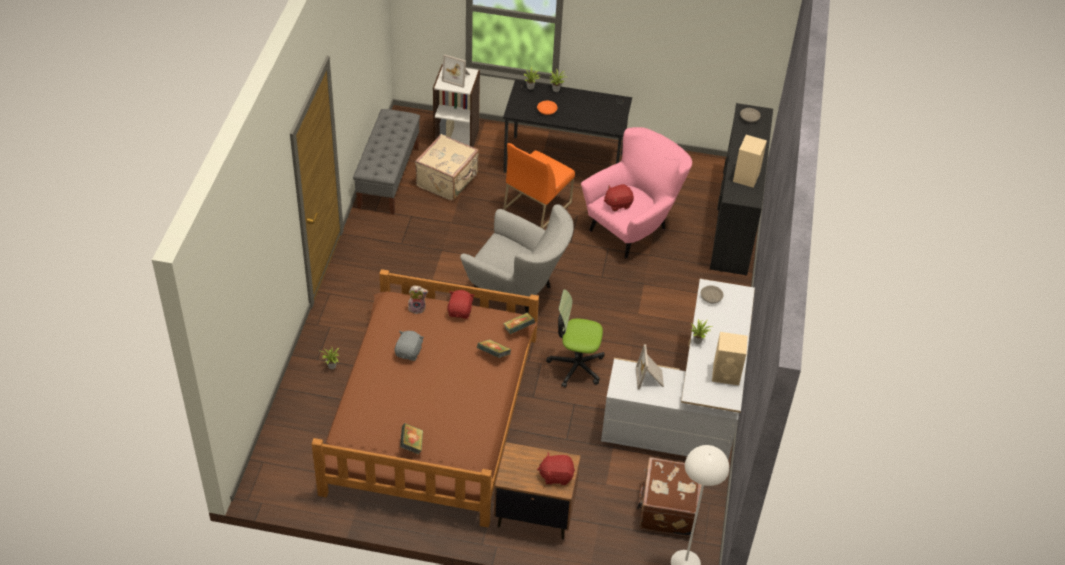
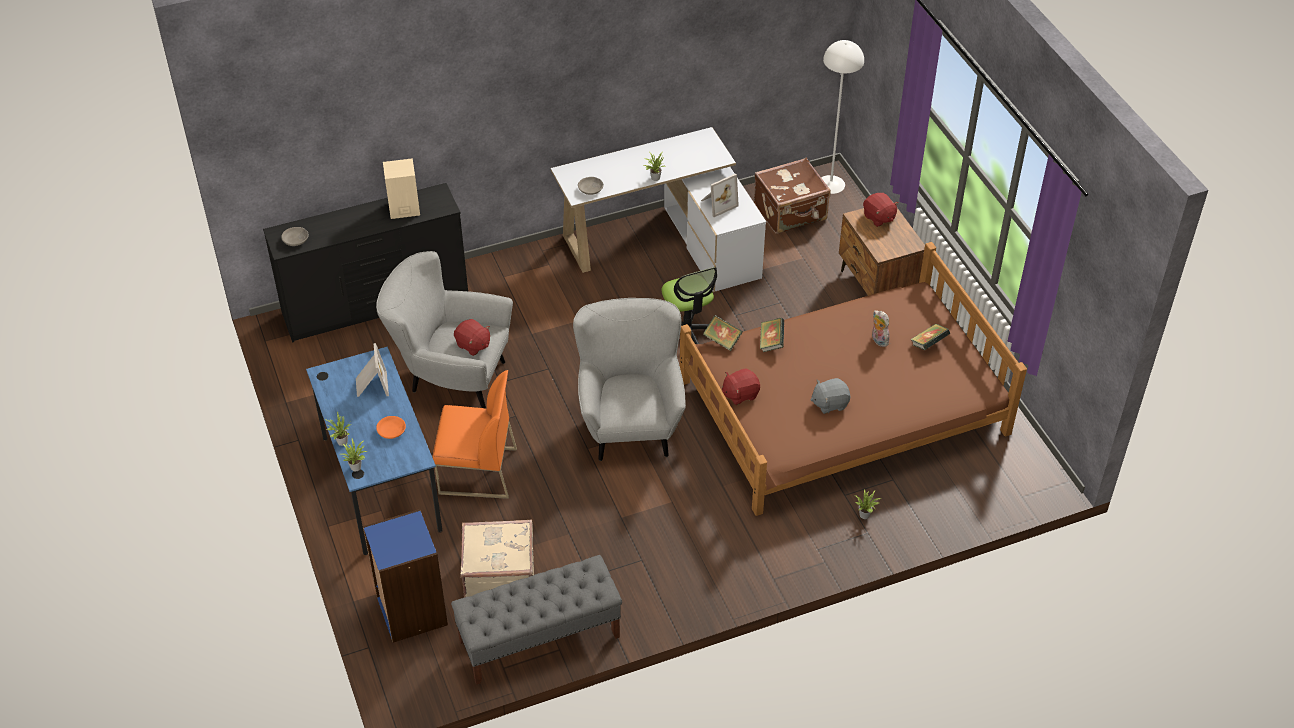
camera: 120 degrees left, 0 degrees up
plush toy [408,286,428,314] -> plush toy moved to [872,310,889,347]
white bookcase [433,64,480,147] -> blue bookcase [363,509,448,643]
picture frame [442,54,470,88] -> picture frame moved to [356,343,389,397]
black desk [503,80,632,173] -> blue desk [306,347,443,555]
pink armchair [581,127,692,259] -> grey armchair [376,251,513,408]
beige speaker [712,332,748,385] -> none

